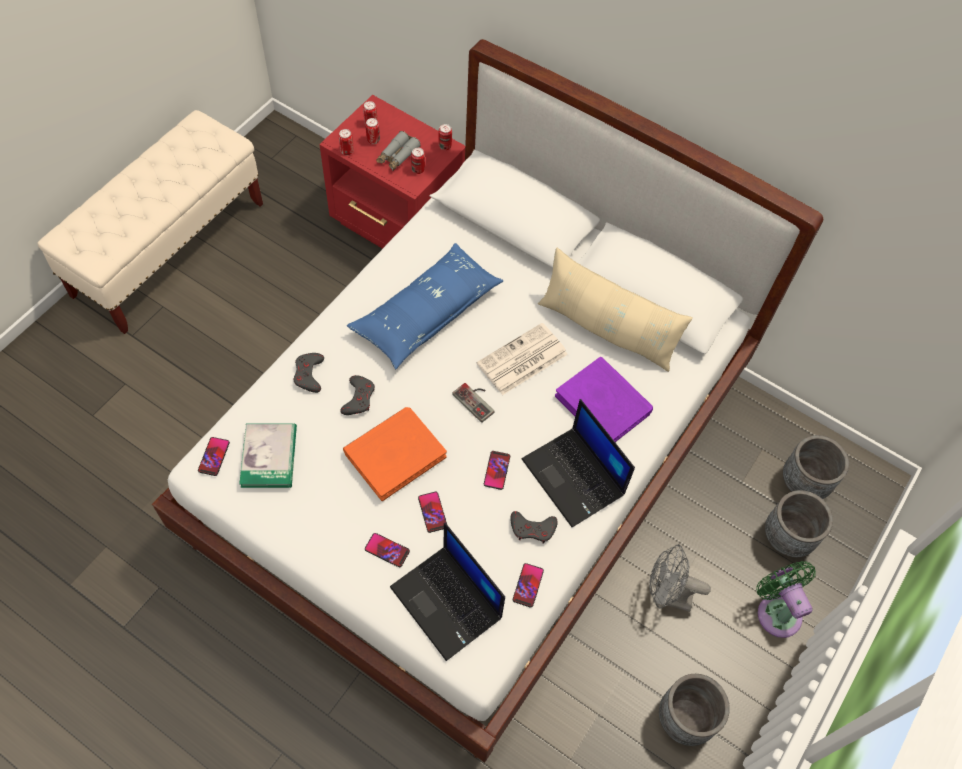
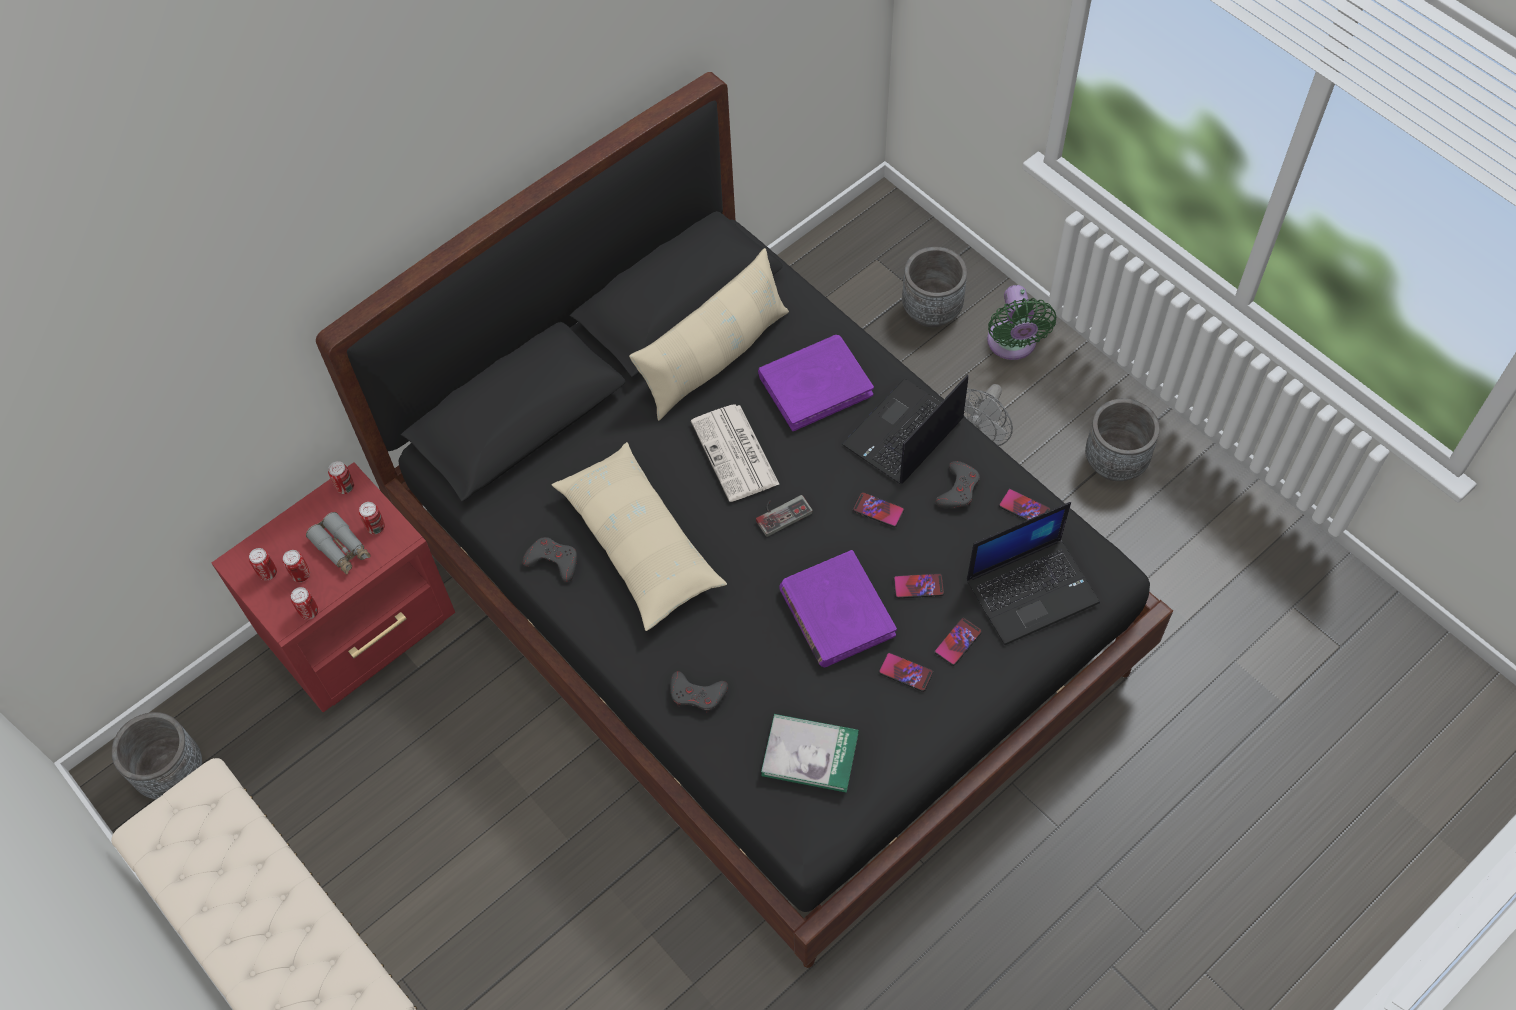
camera: 70 degrees left, 0 degrees up
white bed [152,39,823,763] -> black bed [316,72,1173,968]
phone [198,437,230,476] -> phone moved to [879,653,933,692]
grey game controller [340,375,375,415] -> grey game controller moved to [523,537,577,582]
orange book [343,407,447,501] -> purple book [779,550,897,667]
blue pillow [347,243,503,369] -> beige pillow [552,442,727,631]
laptop [522,399,635,527] -> laptop turned 150 degrees clockwise [842,375,968,484]
green fan [756,561,816,638] -> green fan turned 90 degrees counterclockwise [987,285,1056,360]
grey planter [783,435,849,499] -> grey planter moved to [112,712,202,799]

